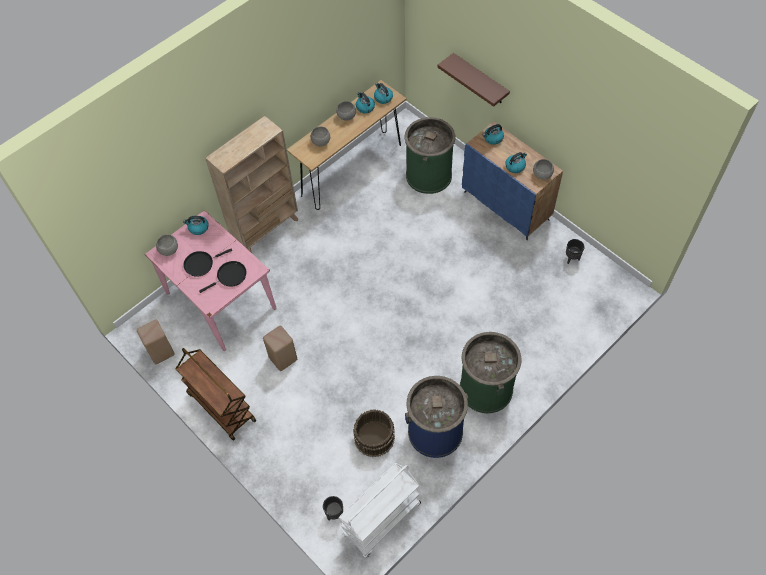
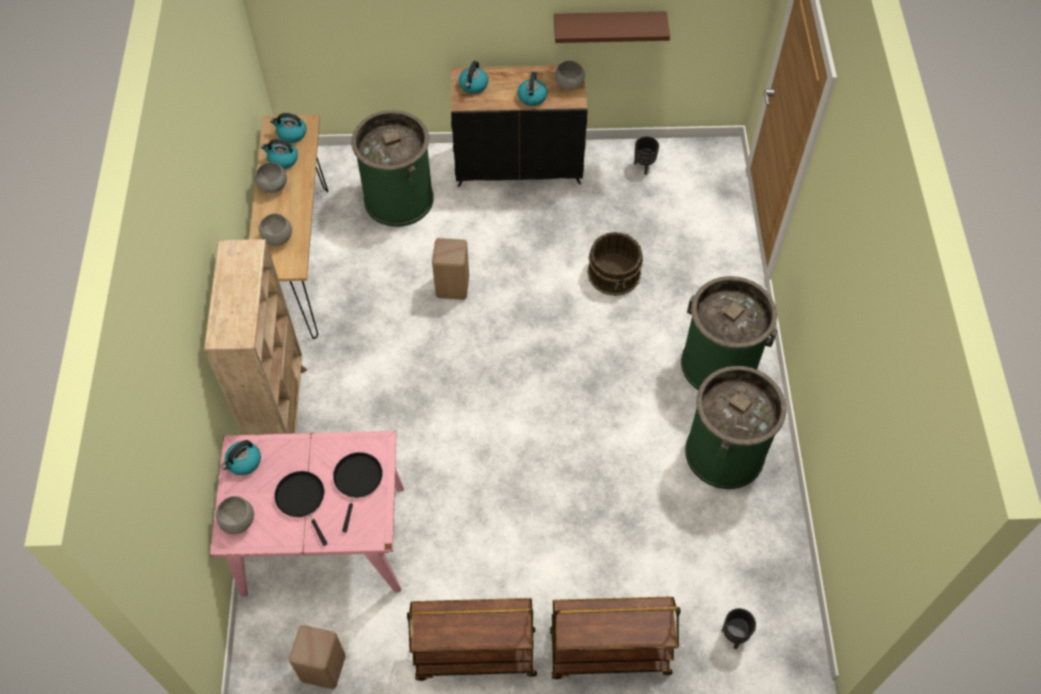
camera: 50 degrees left, 0 degrees up
black frying pan [183,249,232,277] -> black frying pan turned 135 degrees clockwise [274,471,328,546]
beige stool [263,326,297,371] -> beige stool moved to [432,238,469,300]
white cart [339,463,421,558] -> none
brown bucket [353,409,395,457] -> brown bucket moved to [587,232,643,296]
blue trash can [405,376,469,458] -> green trash can [685,366,787,489]
brown shelf [438,53,510,107] -> brown shelf moved to [554,11,670,43]
blue cabinet [462,121,563,240] -> black cabinet [451,65,588,187]
none -> brown cart [550,596,681,679]

